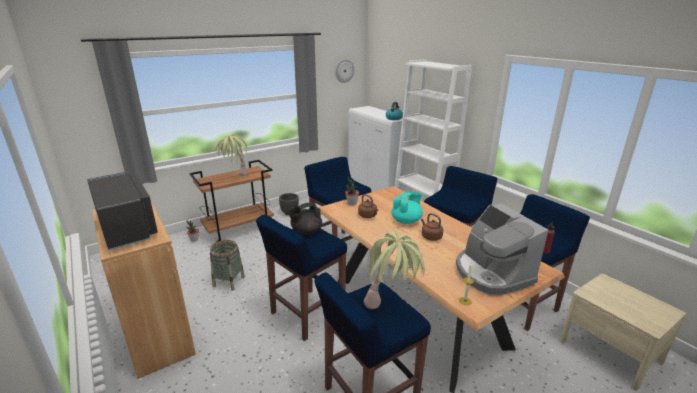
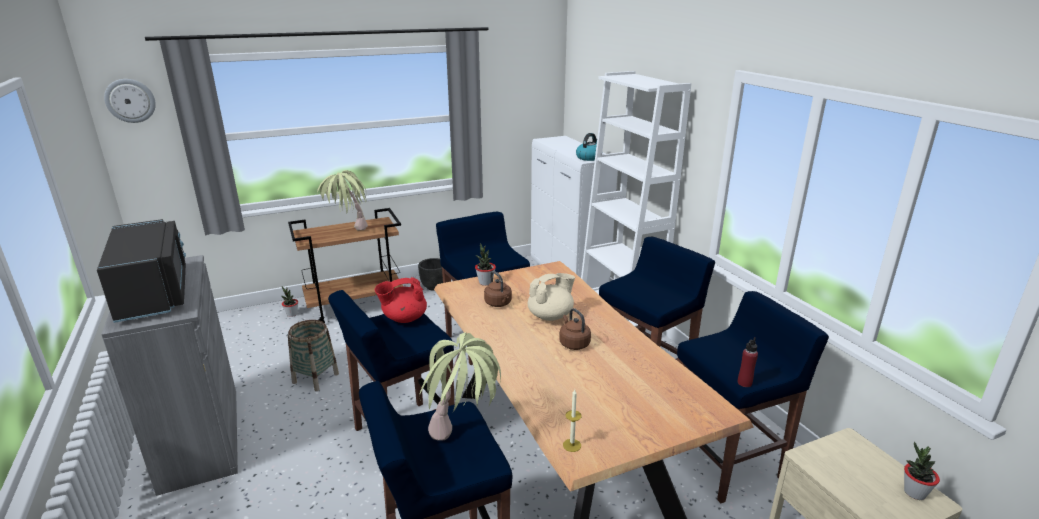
camera: 10 degrees right, 0 degrees up
brown cabinet [92,202,196,379] -> grey cabinet [101,255,238,496]
black teapot [288,202,322,234] -> red teapot [375,277,427,323]
wall clock [335,59,355,83] -> wall clock moved to [104,79,156,123]
turquoise teapot [391,192,423,224] -> beige teapot [528,273,575,321]
coffee machine [456,204,548,295] -> none
none -> potted plant [904,442,940,500]

